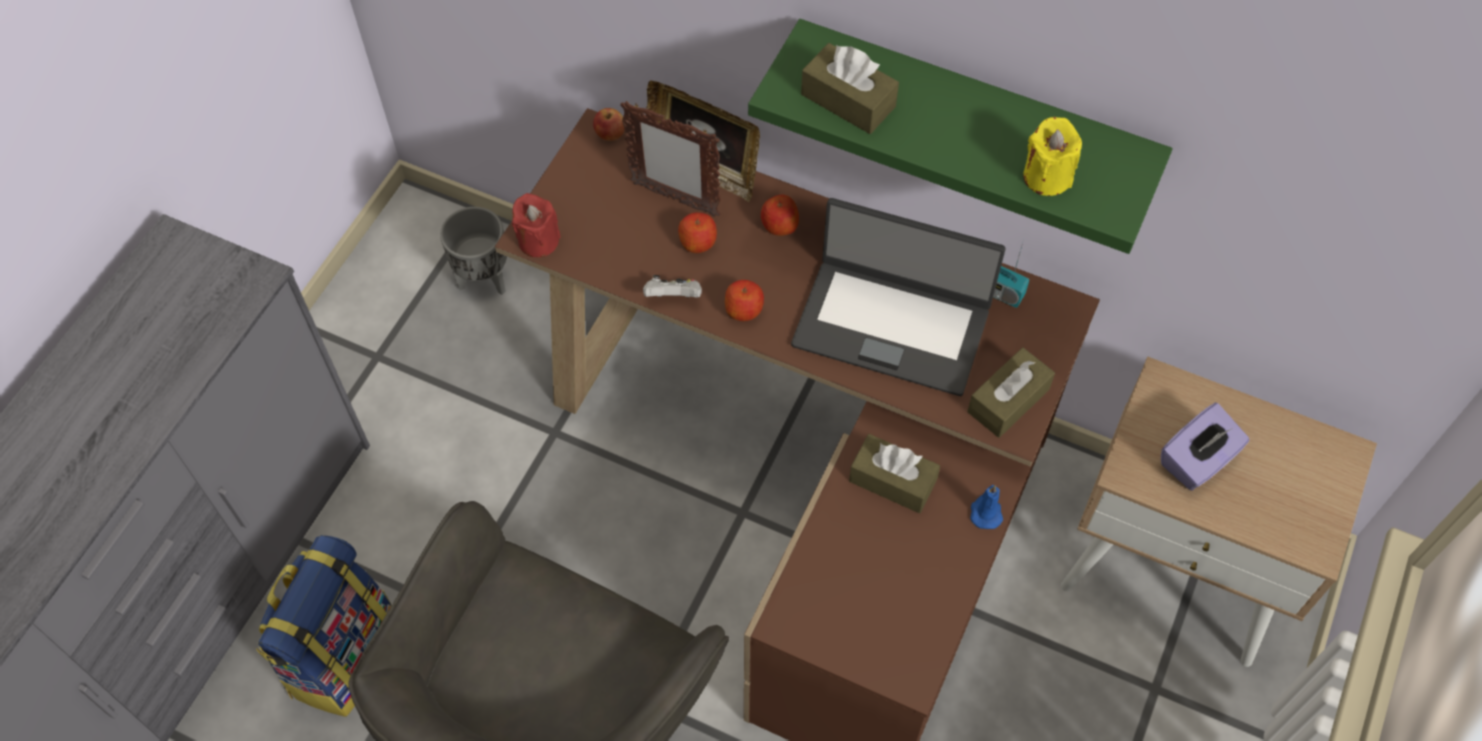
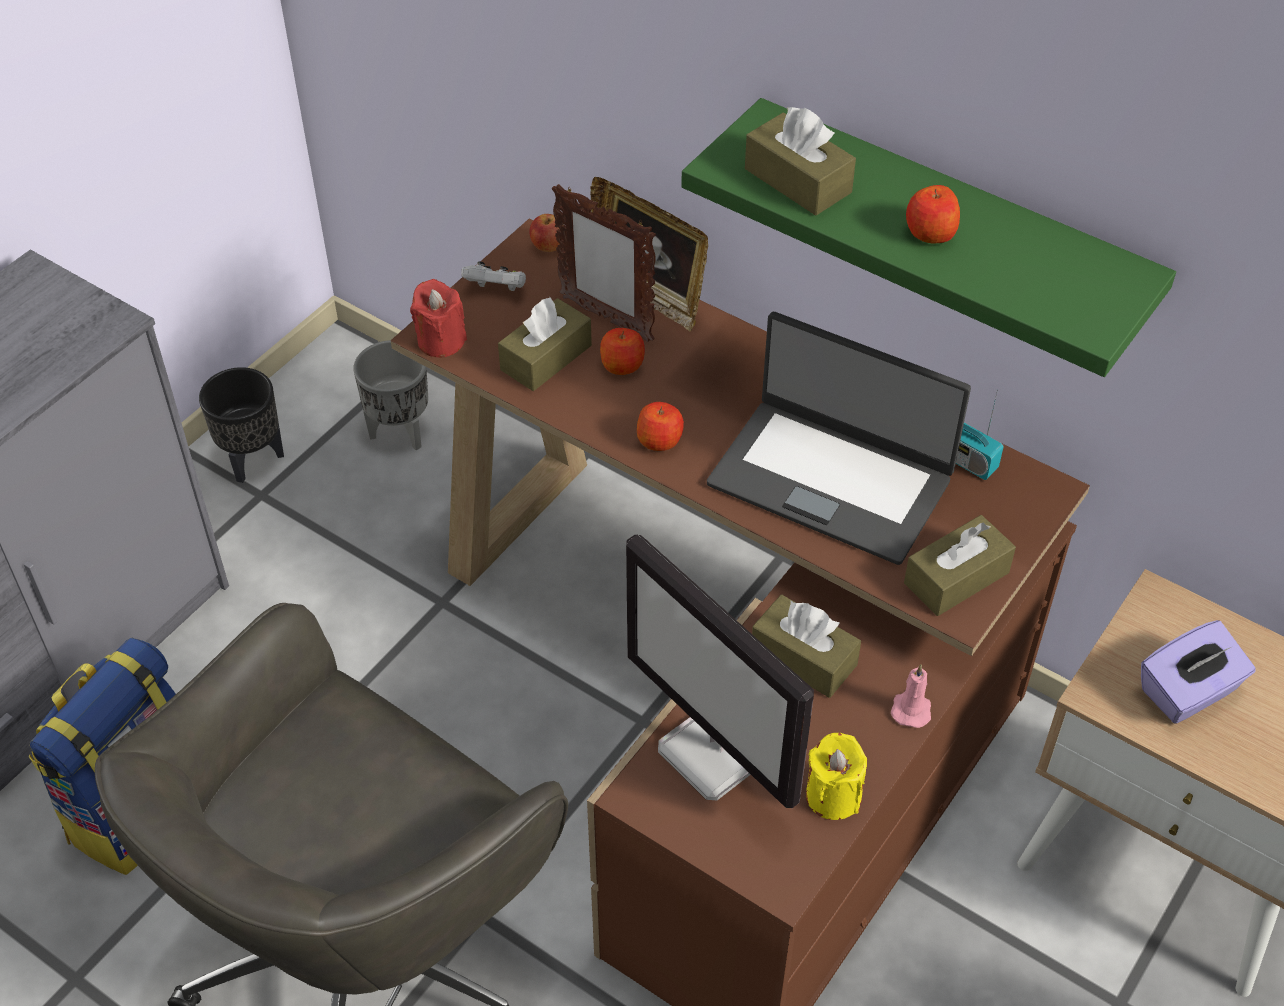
camera: 10 degrees right, 10 degrees down
white game controller [643,275,702,298] -> white game controller moved to [461,261,526,291]
apple [761,195,799,236] -> apple moved to [906,185,960,243]
blue candle [970,485,1003,529] -> pink candle [891,664,931,728]
yellow candle [1023,117,1082,196] -> yellow candle moved to [806,733,867,820]
none -> black planter [199,367,284,483]
none -> brown tissue box [498,297,592,391]
none -> monitor [626,535,814,808]

